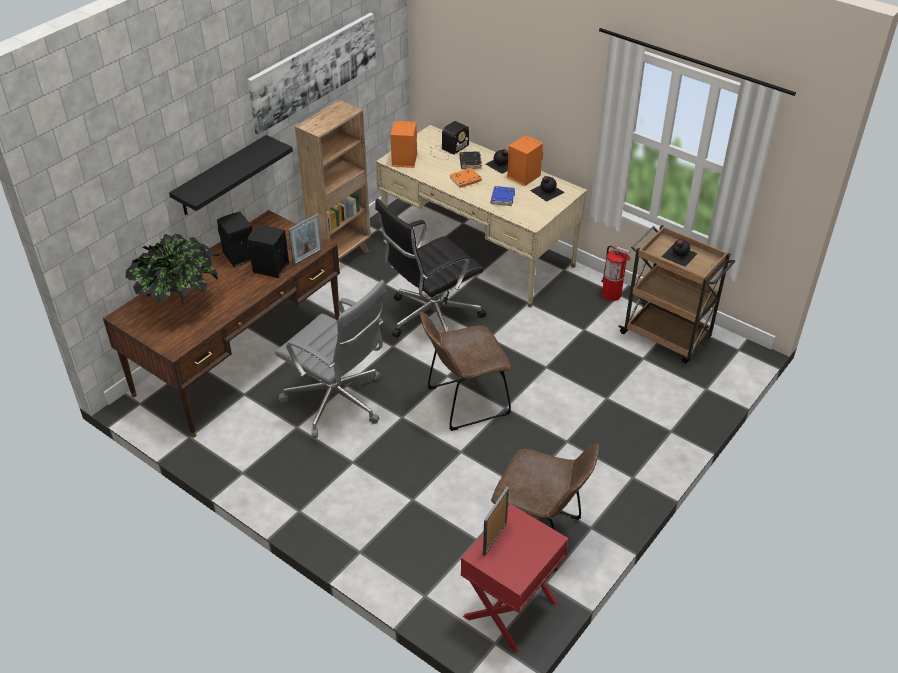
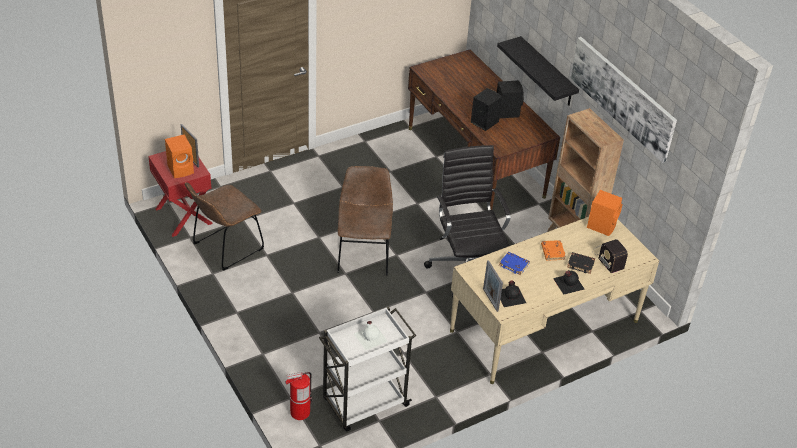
camera: 110 degrees right, 0 degrees up
potted plant [125,234,219,304] -> none
grey office chair [275,280,386,438] -> none
picture frame [288,213,322,265] -> picture frame moved to [483,260,503,312]
orange speaker [507,135,544,186] -> orange speaker moved to [165,134,194,178]
fire extinguisher [601,245,631,301] -> fire extinguisher moved to [285,372,313,420]
brown cart [618,225,735,364] -> white cart [319,307,416,431]
black bottle [662,239,698,267] -> white bottle [354,321,388,350]

